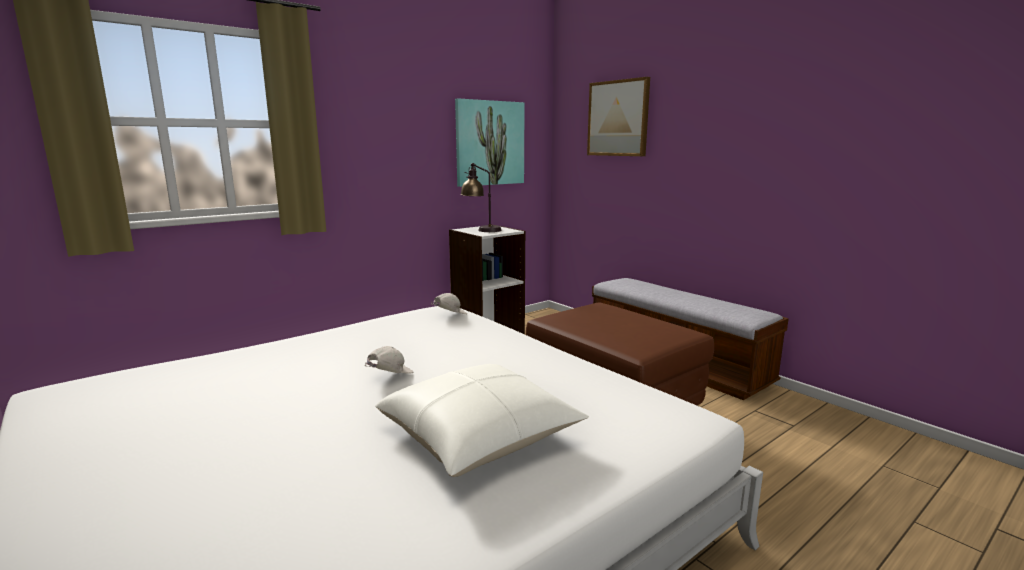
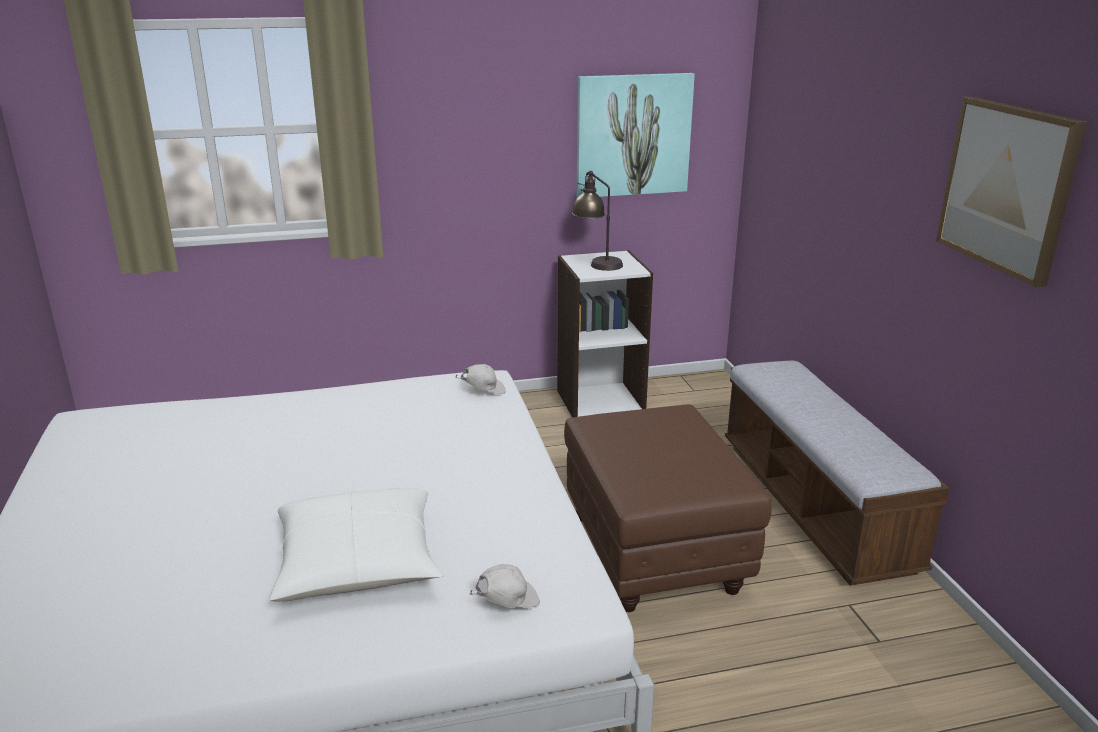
camera: 25 degrees right, 10 degrees up
white cap [365,346,414,374] -> white cap moved to [469,564,540,608]
picture [587,77,650,156] -> picture moved to [936,97,1087,288]

